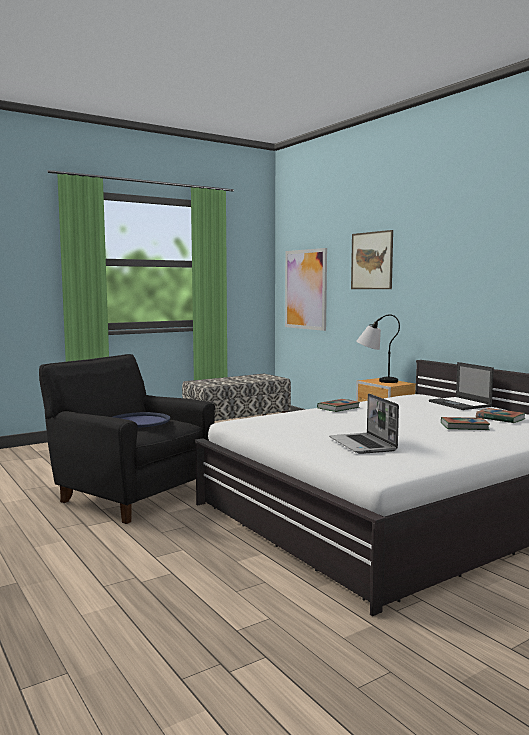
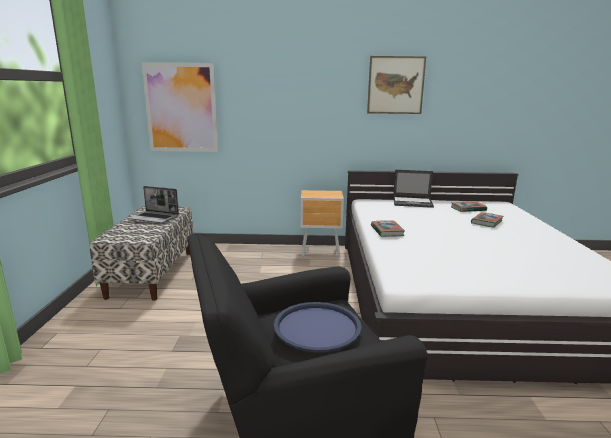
camera: 55 degrees left, 10 degrees up
laptop [329,394,399,454] -> laptop moved to [128,186,179,223]
picture [351,230,393,289] -> picture moved to [367,56,426,114]
table lamp [356,314,400,383] -> none

